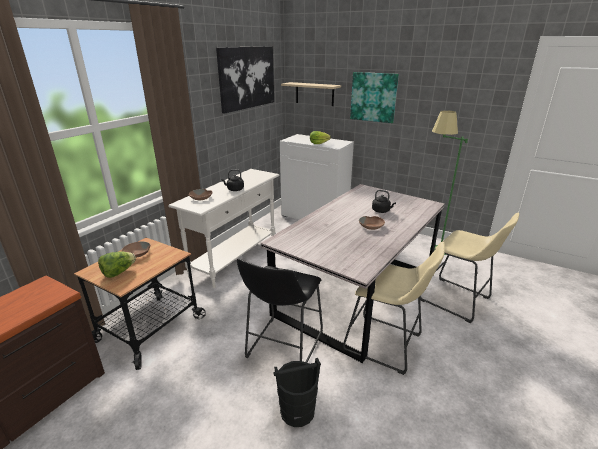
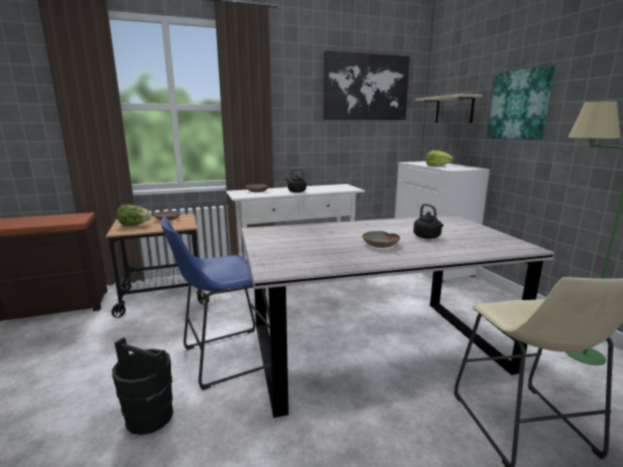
camera: 40 degrees right, 10 degrees down
black stool [237,258,323,363] -> blue stool [161,216,271,390]
beige stool [343,242,445,375] -> none

